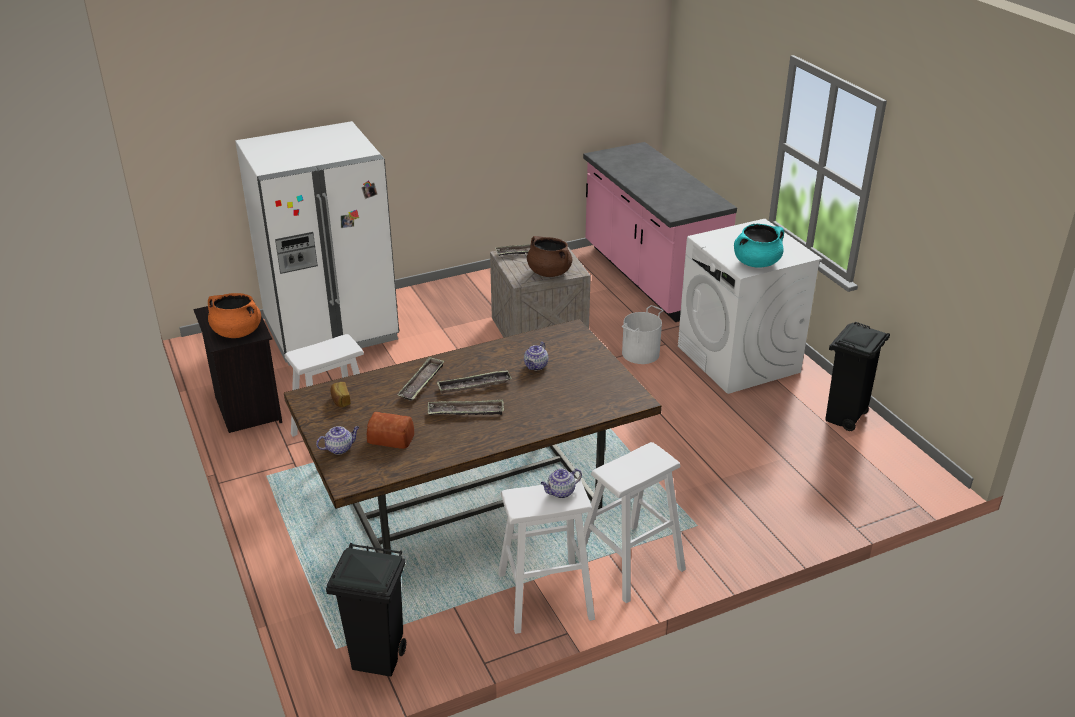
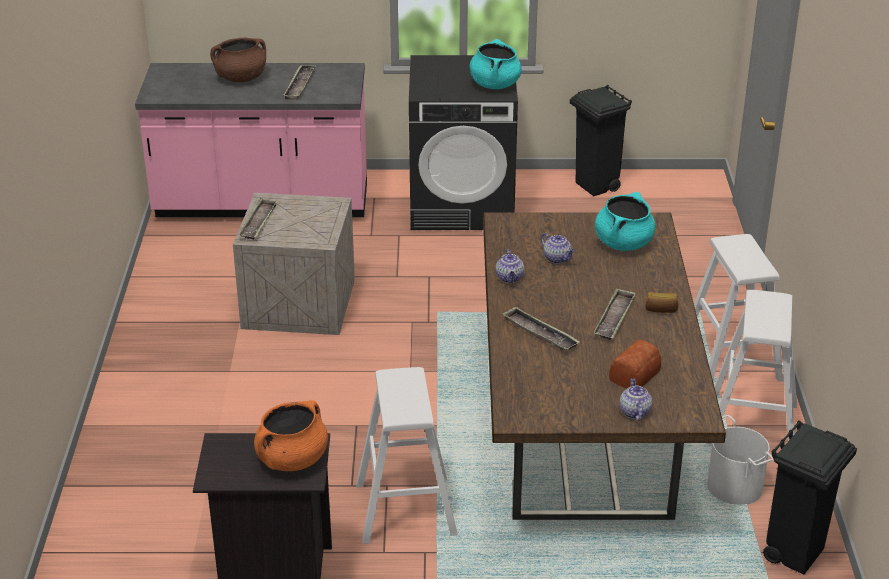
camera: 65 degrees left, 0 degrees up
white fridge [235,121,399,366] -> none
bread [330,382,350,407] -> bread moved to [645,292,678,313]
tray [437,370,512,394] -> tray moved to [283,65,315,100]
brown cooking pot [527,236,572,277] -> brown cooking pot moved to [210,38,266,82]
teapot [541,469,582,498] -> teapot moved to [496,249,524,283]
white bucket [622,305,664,364] -> white bucket moved to [707,415,774,505]
white washing machine [678,219,822,394] -> black washing machine [409,55,518,230]
none -> turquoise cooking pot [595,192,656,251]

